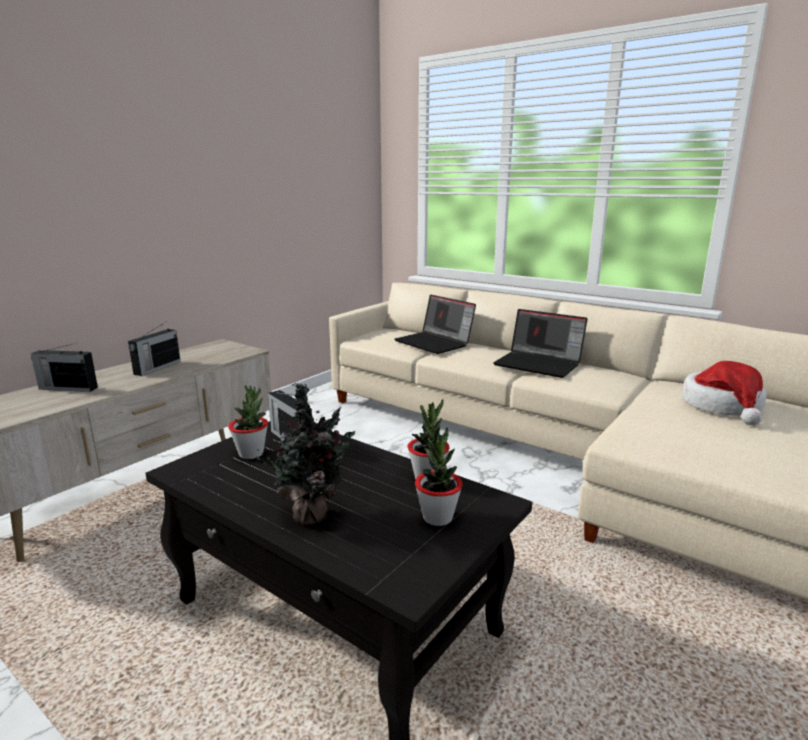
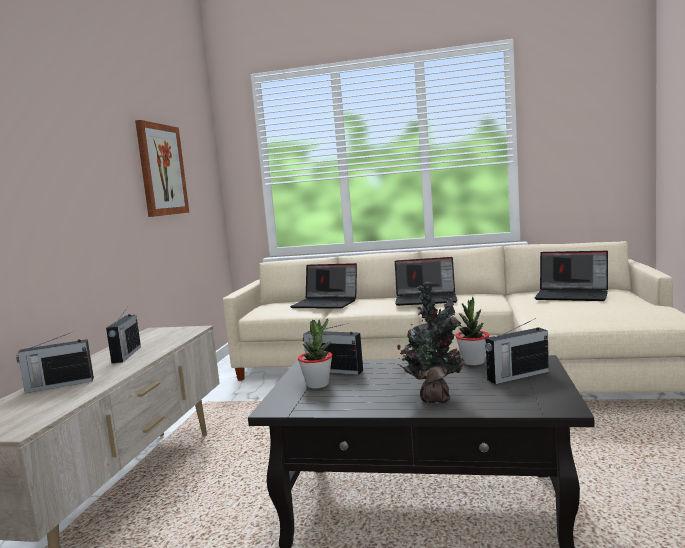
camera: 25 degrees left, 10 degrees down
potted plant [415,427,463,526] -> radio [485,318,549,384]
hat [682,361,767,425] -> laptop [535,251,608,301]
none -> picture [135,120,189,217]

